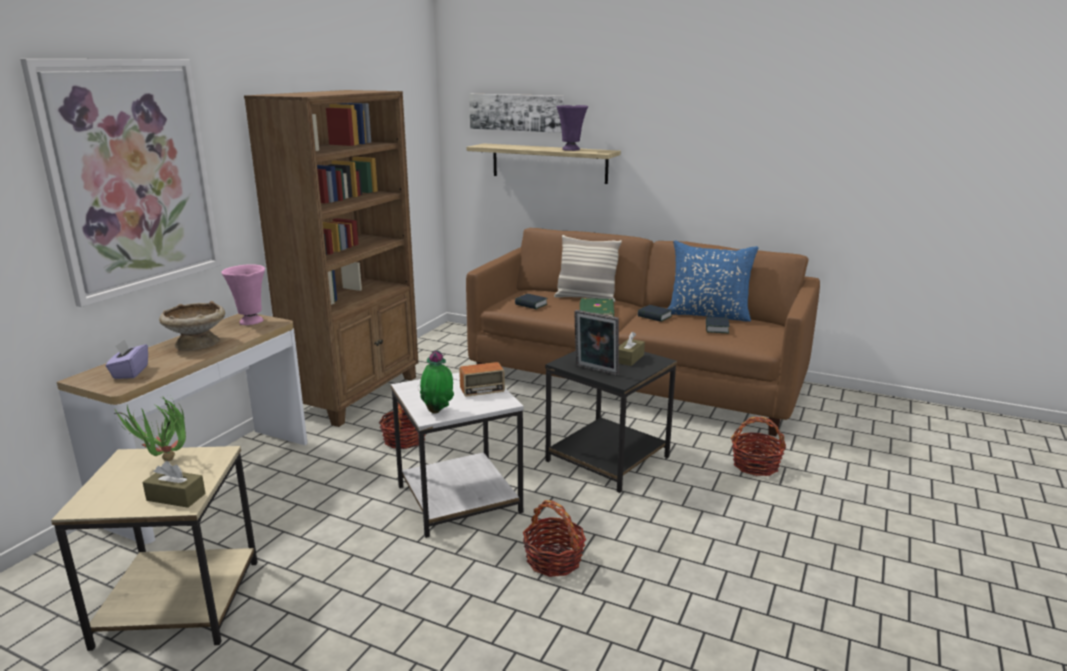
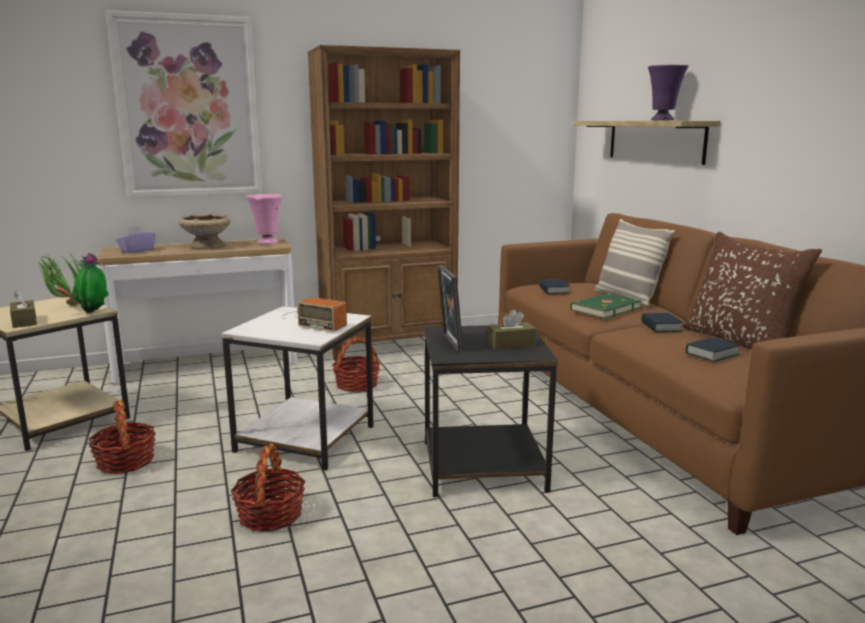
camera: 45 degrees right, 5 degrees down
potted plant [420,350,454,414] -> potted plant moved to [73,253,109,313]
picture [469,94,564,133] -> none
blue pillow [667,240,758,322] -> brown pillow [683,232,822,350]
basket [731,417,786,476] -> basket moved to [89,400,155,474]

